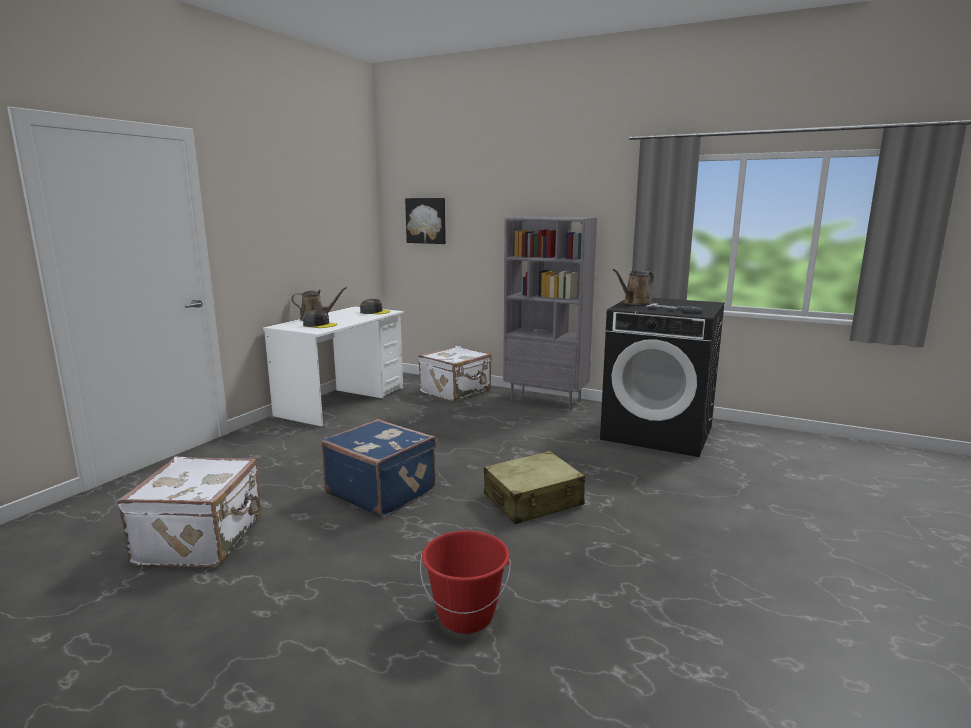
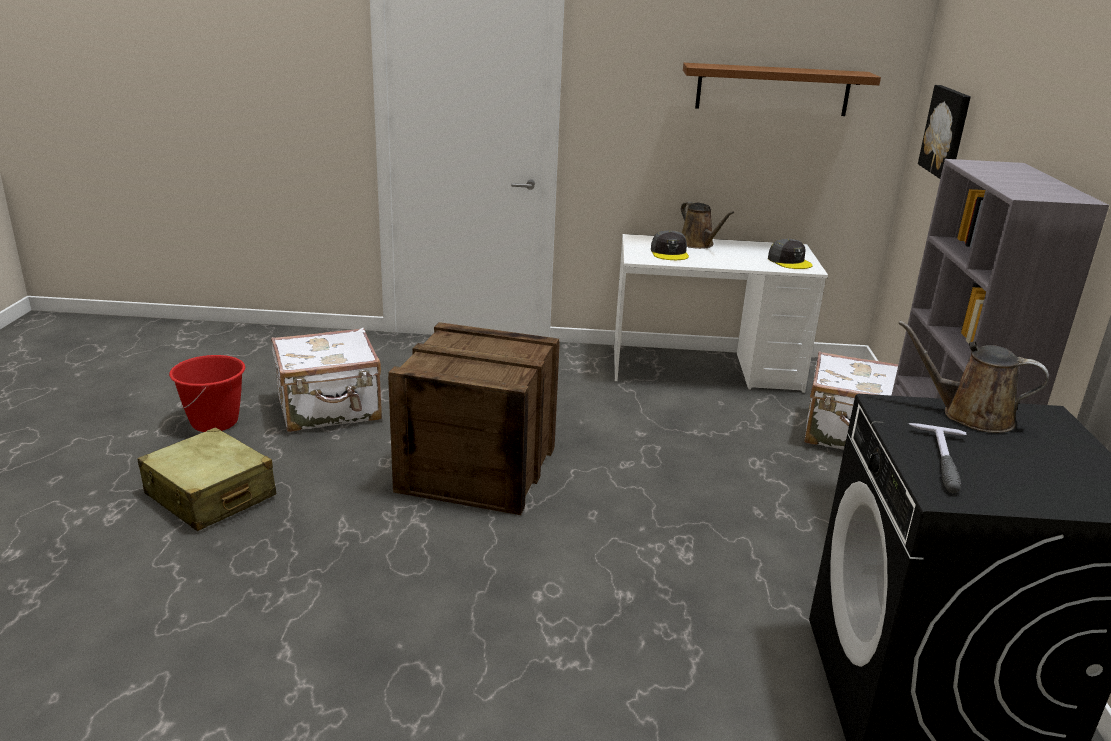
camera: 65 degrees right, 10 degrees up
blue suitcase [321,419,437,518] -> crate [388,322,560,515]
red bucket [420,530,511,634] -> red bucket moved to [169,355,245,432]
beige suitcase [484,451,585,524] -> beige suitcase moved to [137,427,276,531]
none -> brown shelf [683,63,881,116]

